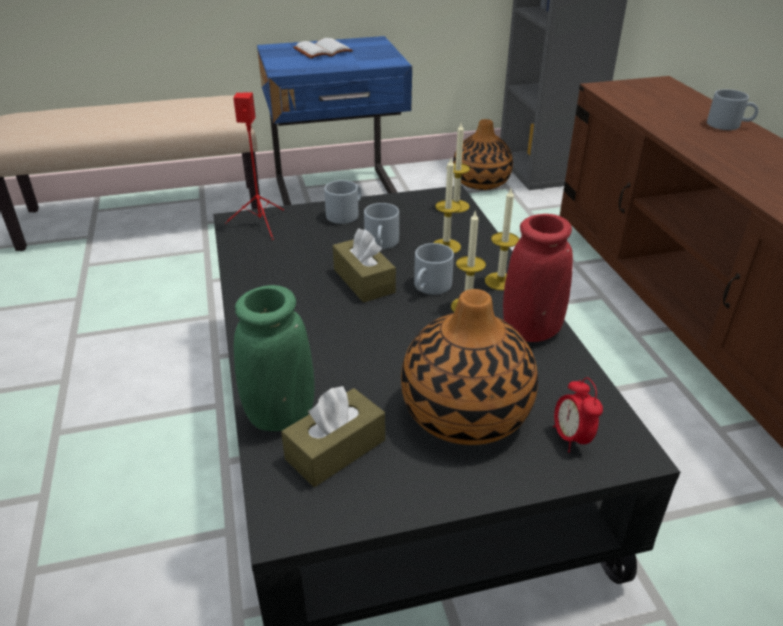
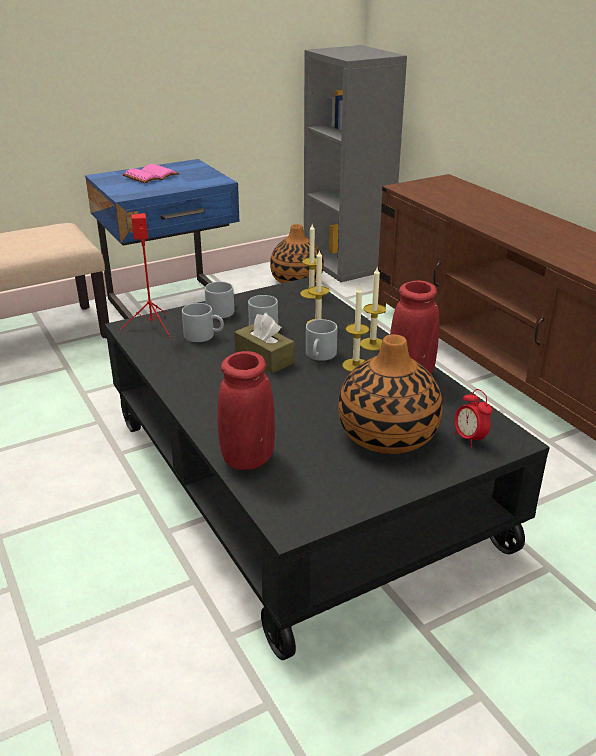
camera: 15 degrees left, 5 degrees down
green vase [234,285,314,431] -> red vase [217,351,275,470]
brown tissue box [281,386,385,487] -> none
white book [293,38,353,59] -> pink book [123,164,179,183]
grey mug [707,89,758,130] -> grey mug moved to [182,303,224,342]

